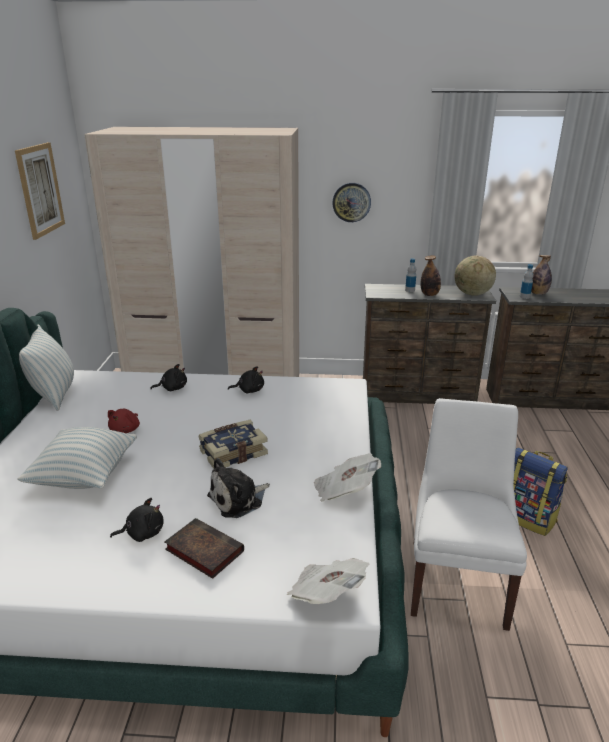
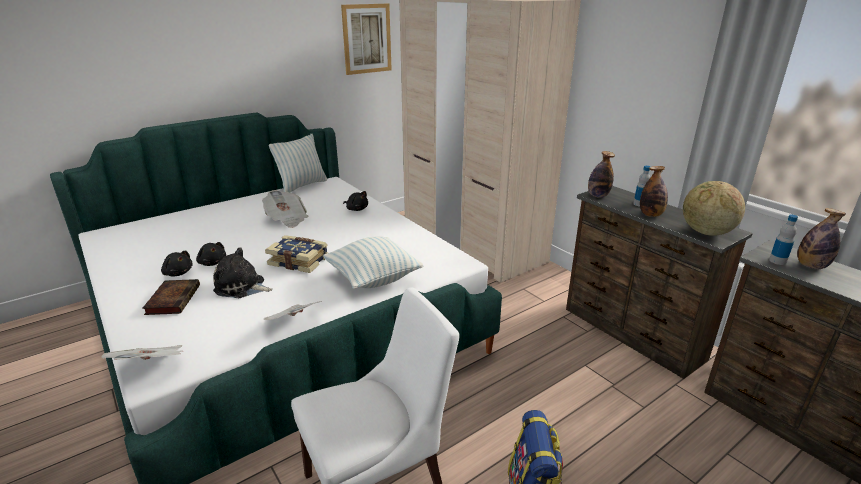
camera: 50 degrees right, 0 degrees up
pillow [17,427,137,489] -> pillow moved to [323,236,423,289]
red plush toy [108,409,140,433] -> newspaper [262,190,309,228]
black plush toy [228,366,264,393] -> black plush toy moved to [196,242,226,266]
wall clock [332,183,371,222] -> none
none -> bottle [588,151,615,198]

